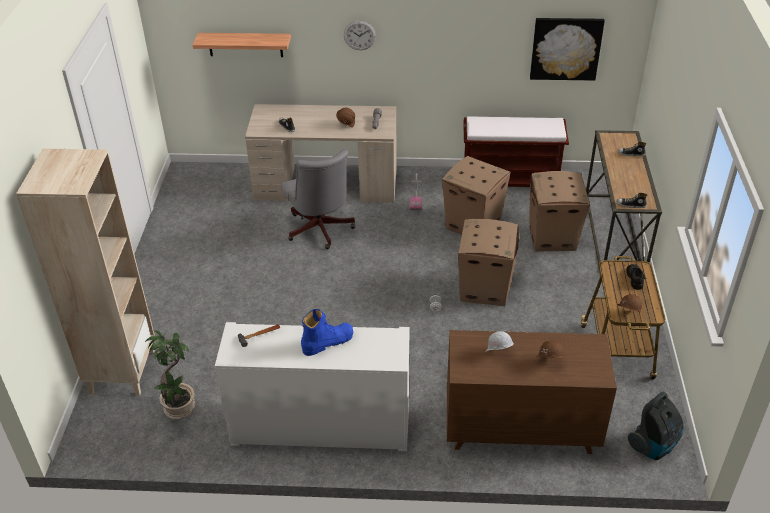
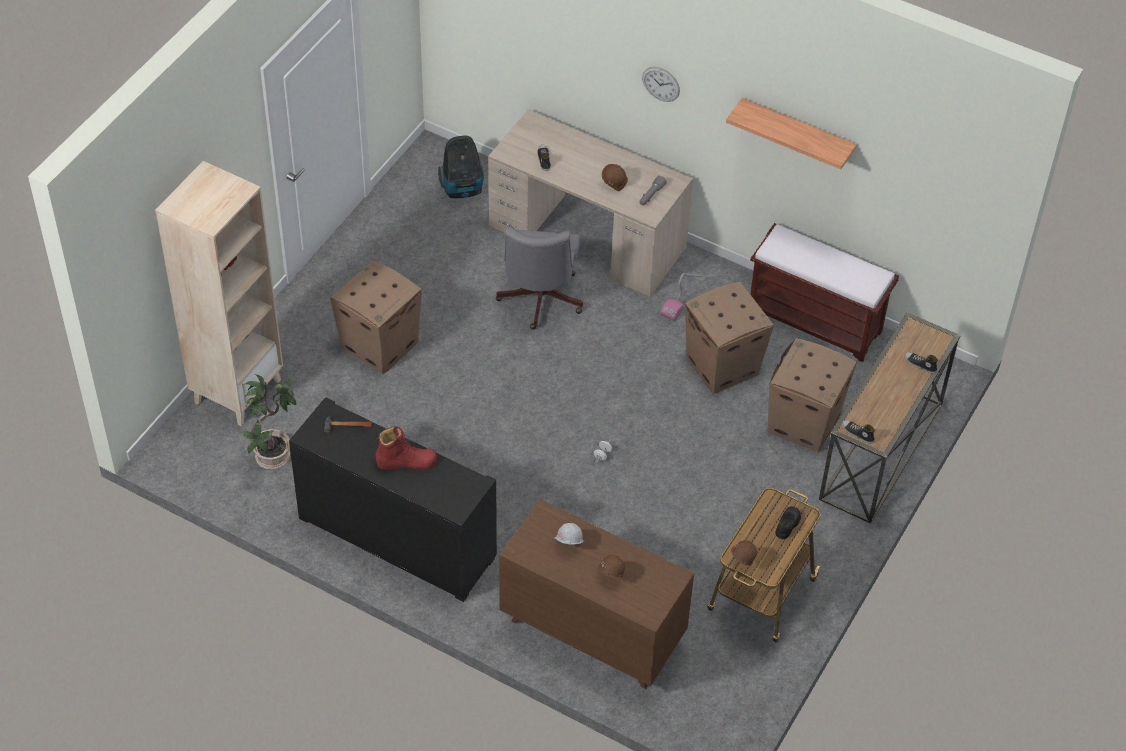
camera: 25 degrees right, 10 degrees up
shelf [192,33,291,57] -> shelf moved to [726,98,857,169]
white cabinet [215,322,409,452] -> black cabinet [289,397,497,602]
blue boot [301,309,353,356] -> red boot [376,426,437,470]
cardboard box [458,219,519,306] -> cardboard box moved to [330,260,422,374]
picture [530,18,605,81] -> none
vacuum cleaner [628,392,684,460] -> vacuum cleaner moved to [438,136,484,198]

